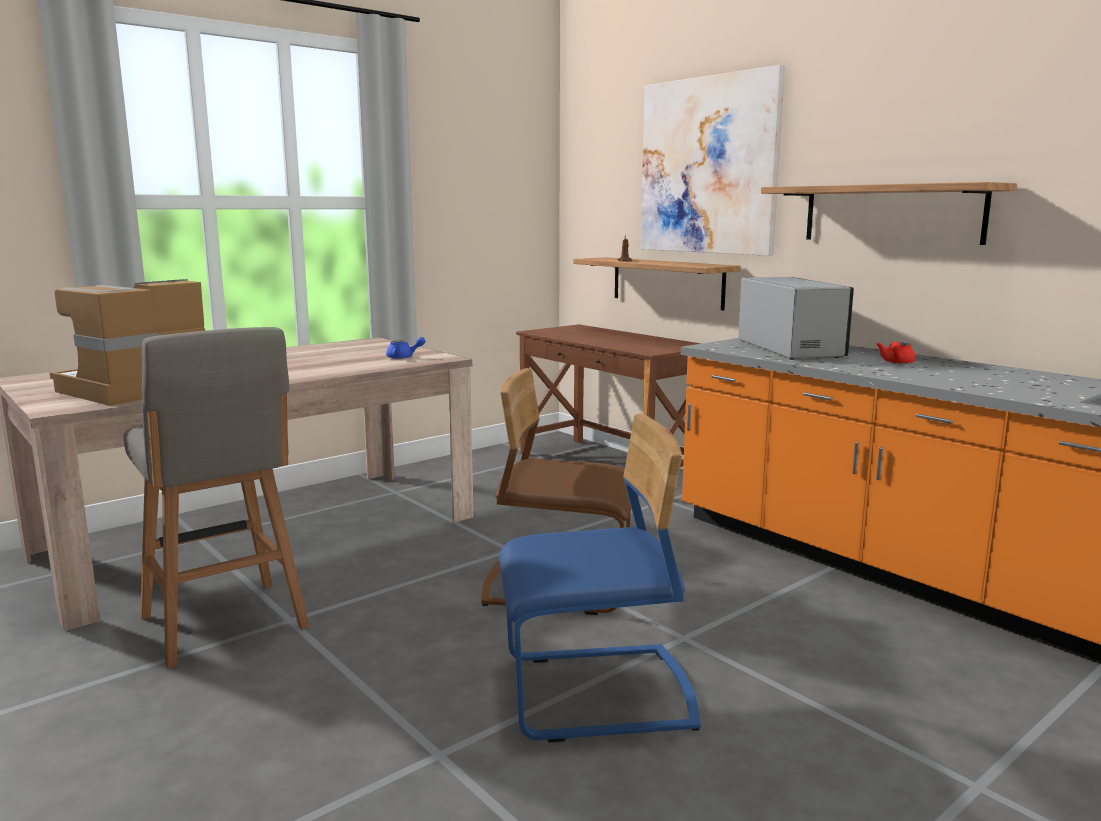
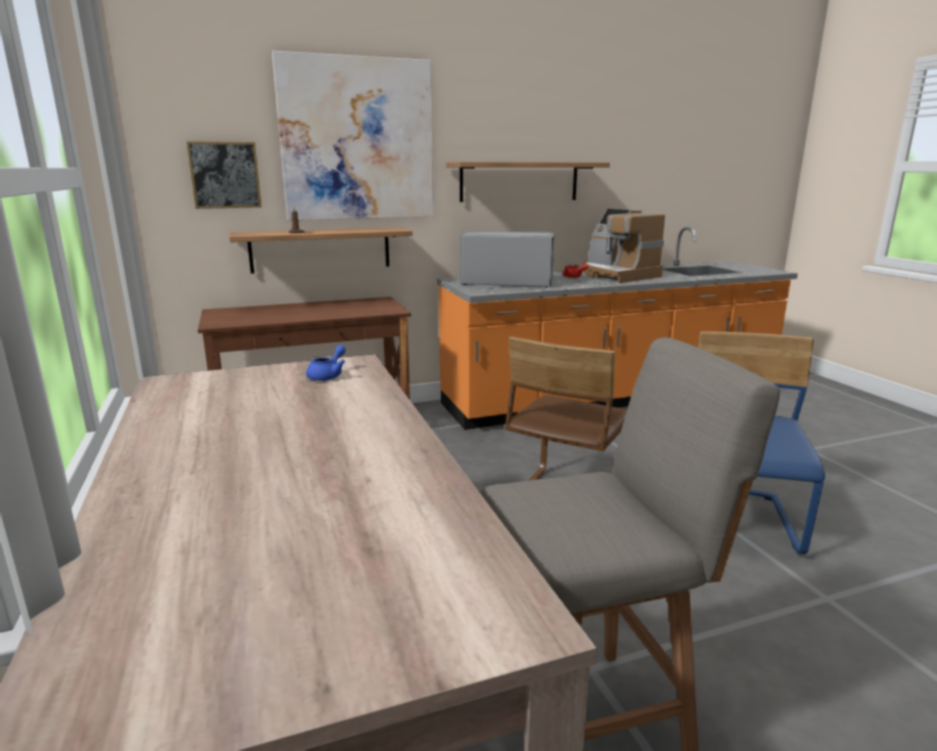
camera: 70 degrees left, 5 degrees up
coffee machine [50,279,205,406] -> coffee machine moved to [582,209,665,283]
none -> picture [187,141,262,209]

